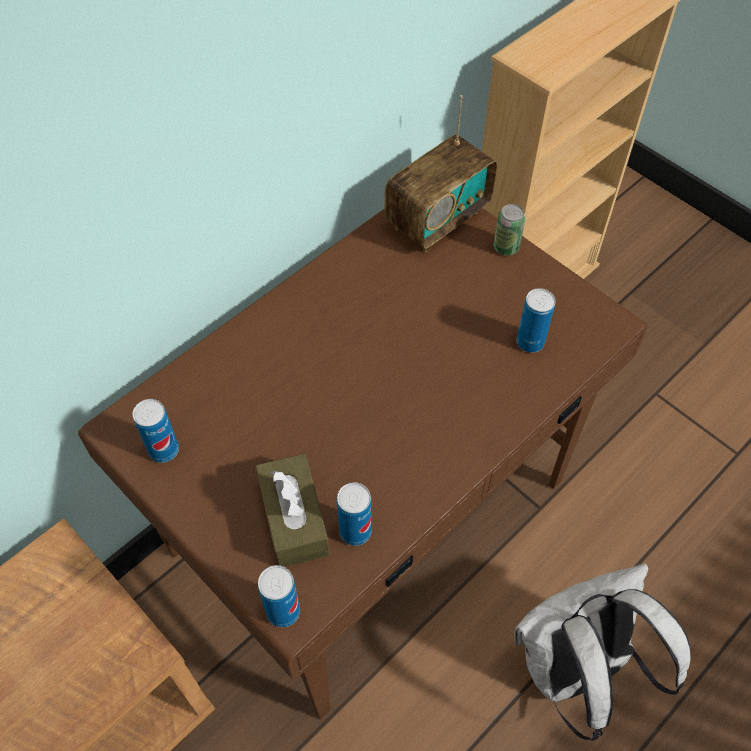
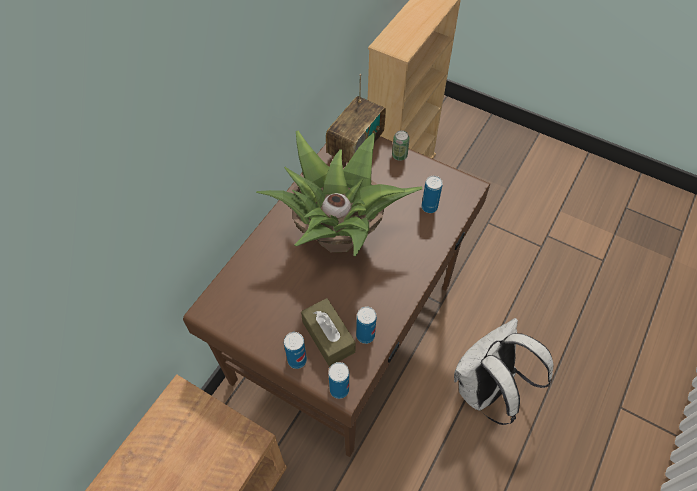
camera: 15 degrees left, 0 degrees up
can [132,399,179,463] -> can moved to [284,332,307,369]
none -> potted plant [256,130,422,256]

